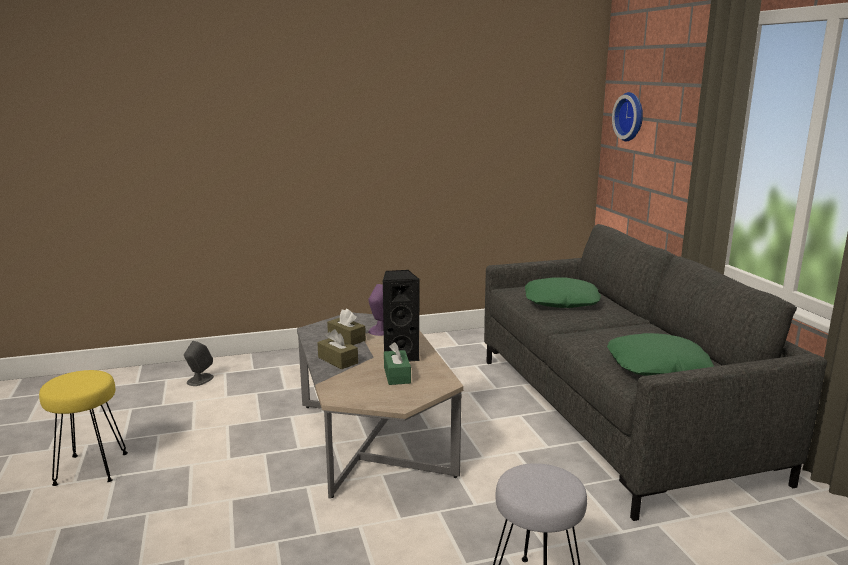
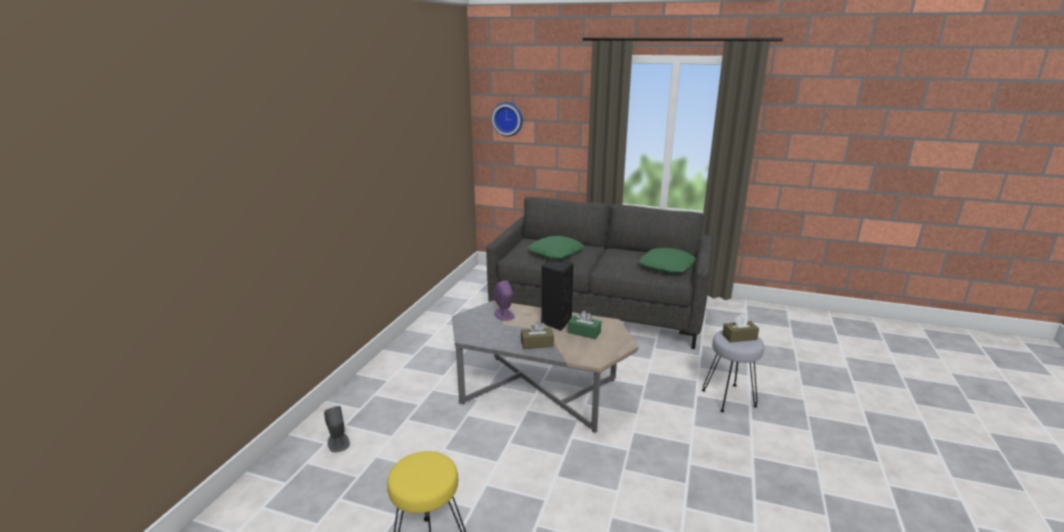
camera: 55 degrees left, 5 degrees up
brown tissue box [327,309,366,345] -> brown tissue box moved to [722,314,759,343]

